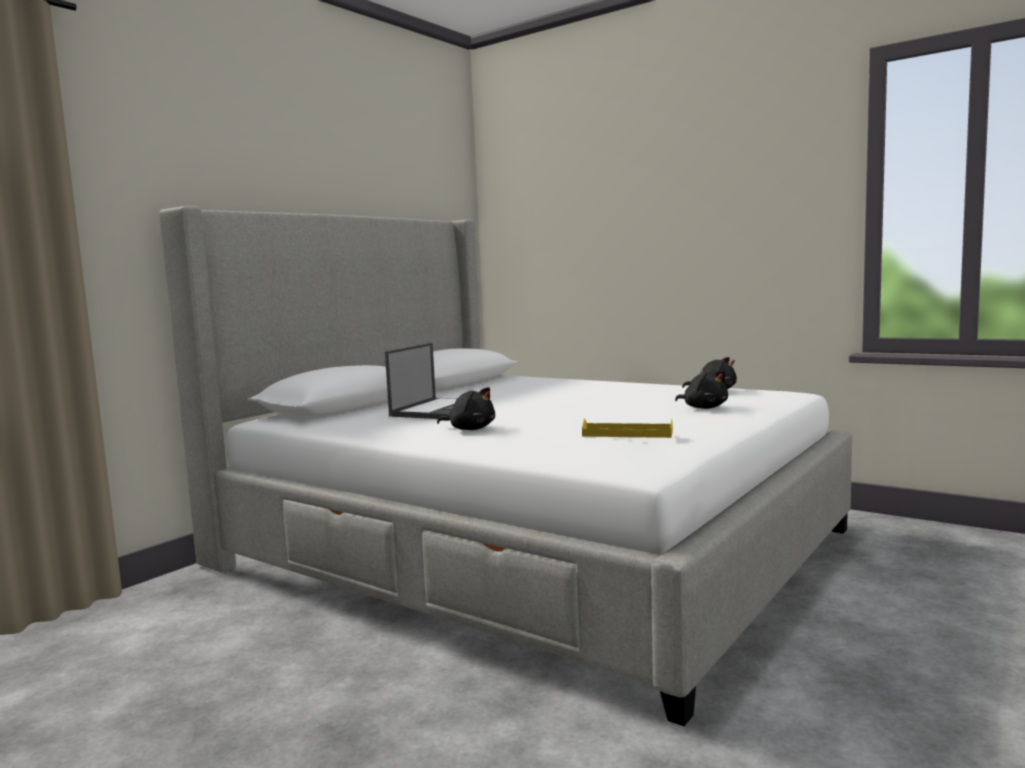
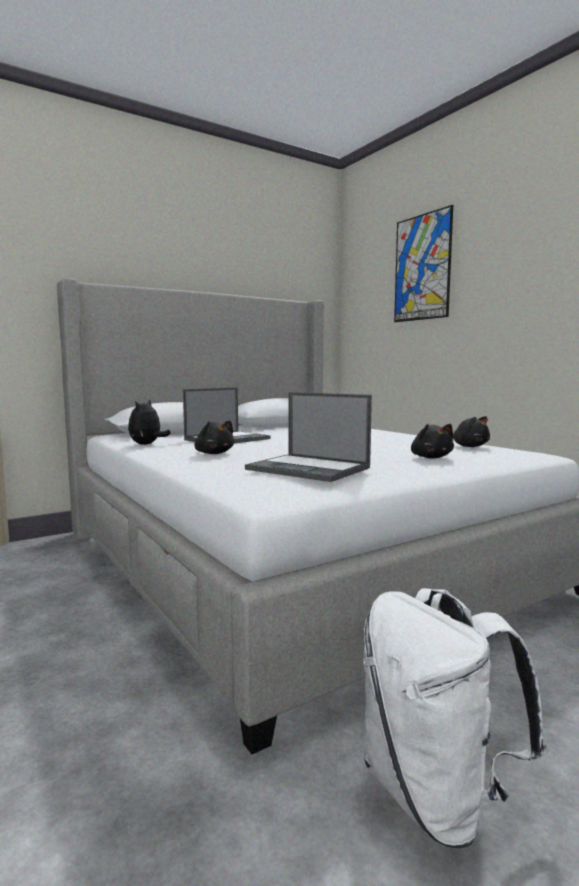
camera: 20 degrees right, 0 degrees up
yellow tray [582,419,673,438] -> laptop [245,392,372,482]
none -> plush toy [128,399,171,445]
none -> white backpack [363,588,546,848]
none -> picture [394,205,453,322]

